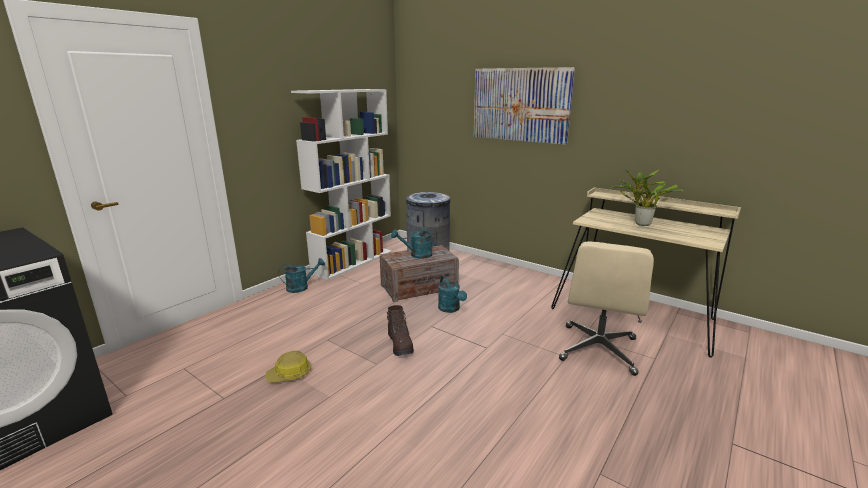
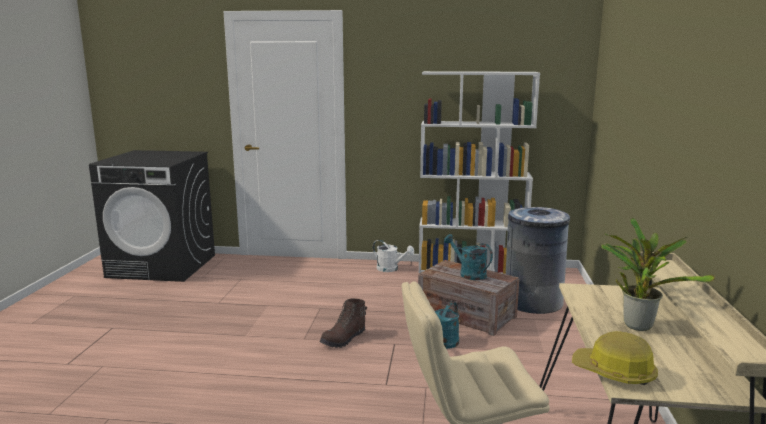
camera: 60 degrees right, 5 degrees down
hard hat [265,351,311,383] -> hard hat moved to [572,331,658,385]
turquoise watering can [278,258,325,293] -> white watering can [373,240,414,272]
picture [473,67,575,145] -> none

